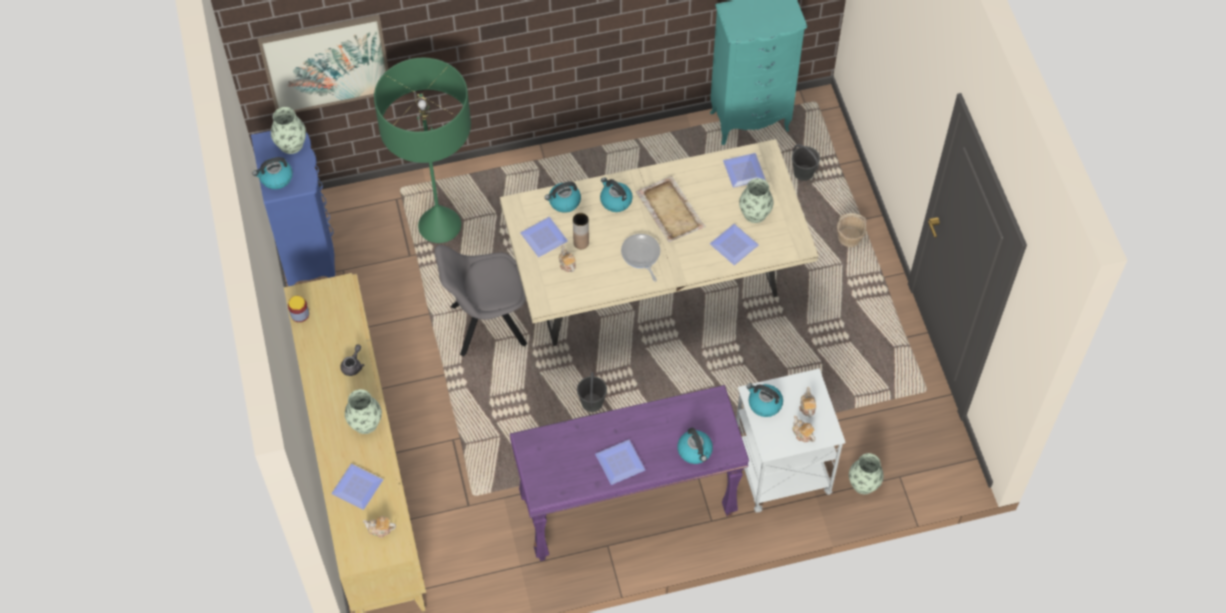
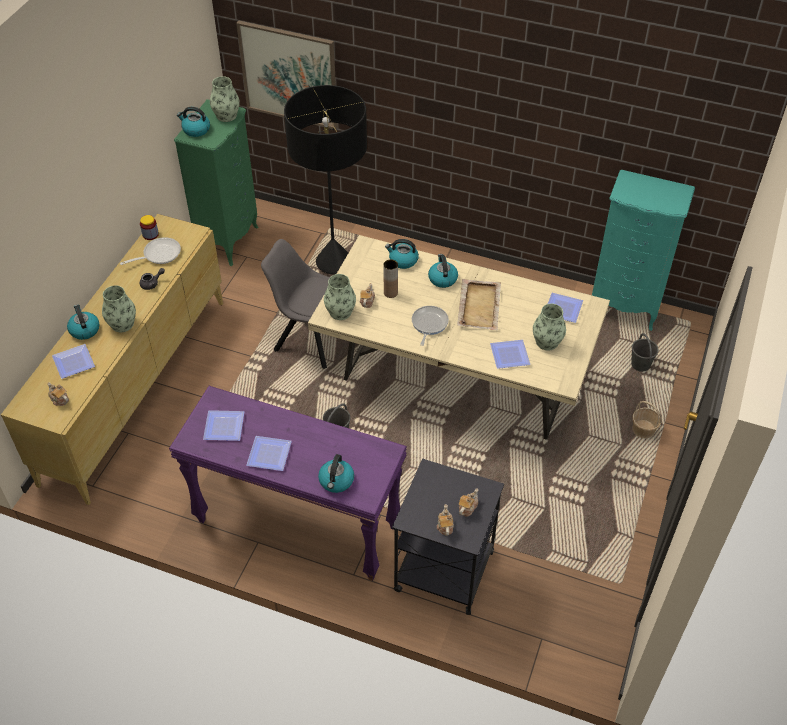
camera: 35 degrees right, 10 degrees down
blue dresser [251,131,335,286] -> green dresser [174,99,258,266]
green floor lamp [374,58,471,243] -> black floor lamp [284,85,367,274]
plate [520,217,568,257] -> plate moved to [203,410,244,441]
white cart [736,368,846,512] -> black cart [392,459,504,615]
kettle [746,383,783,417] -> kettle moved to [67,304,100,340]
vase [849,453,884,494] -> vase moved to [324,274,356,320]
none -> frying pan [120,237,181,265]

